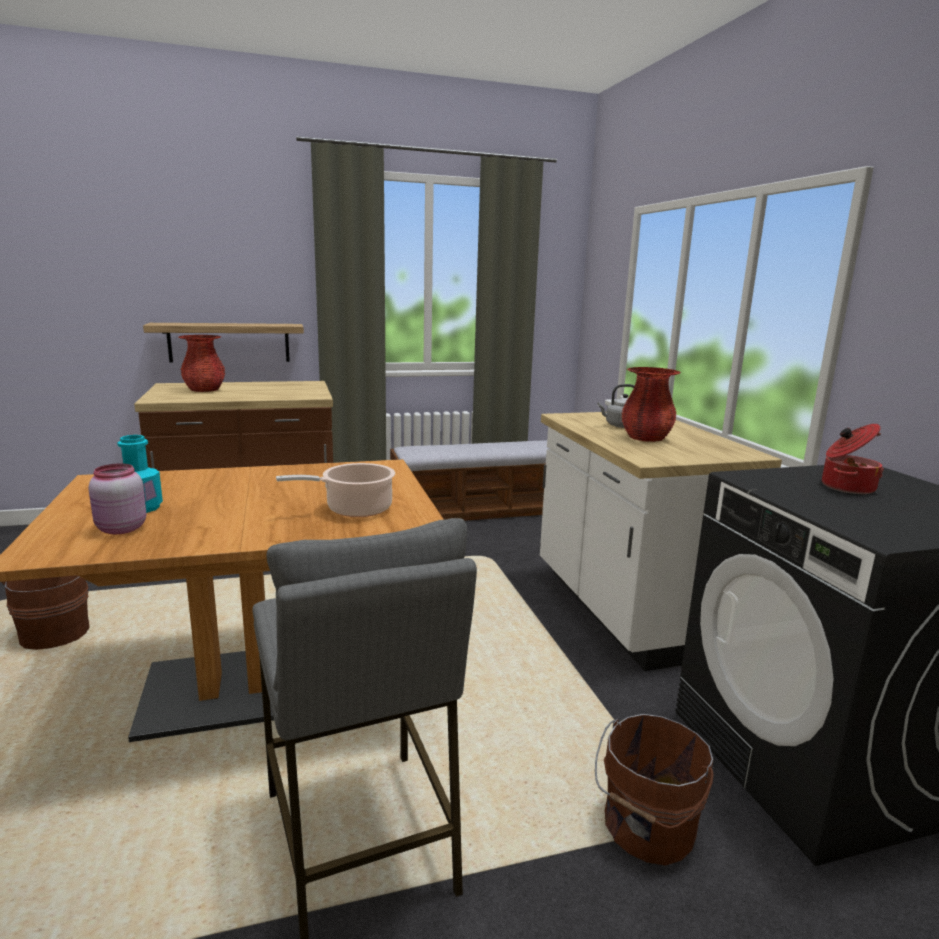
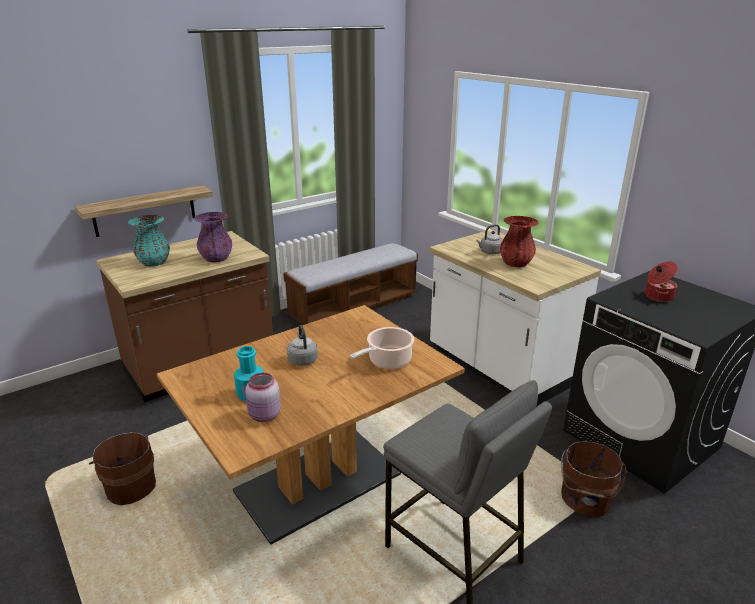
camera: 20 degrees left, 10 degrees up
red vase [178,335,225,392] -> turquoise vase [128,215,170,266]
none -> purple vase [194,212,233,262]
none -> grey kettle [287,325,318,366]

